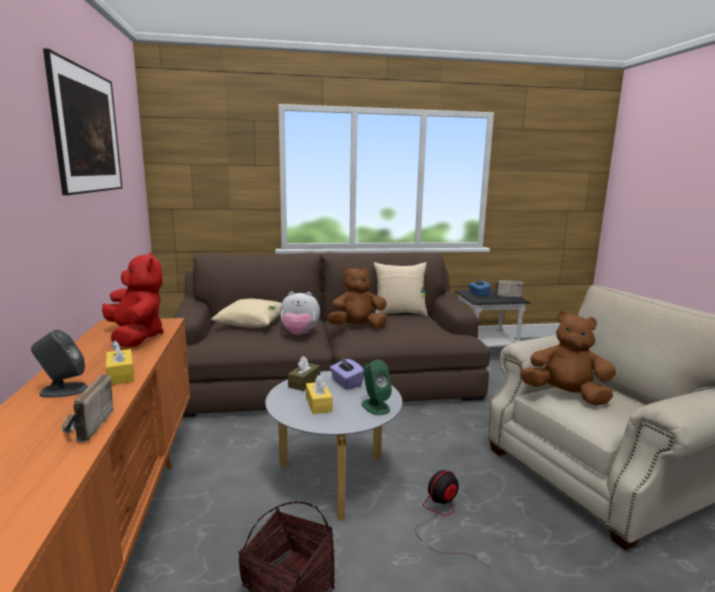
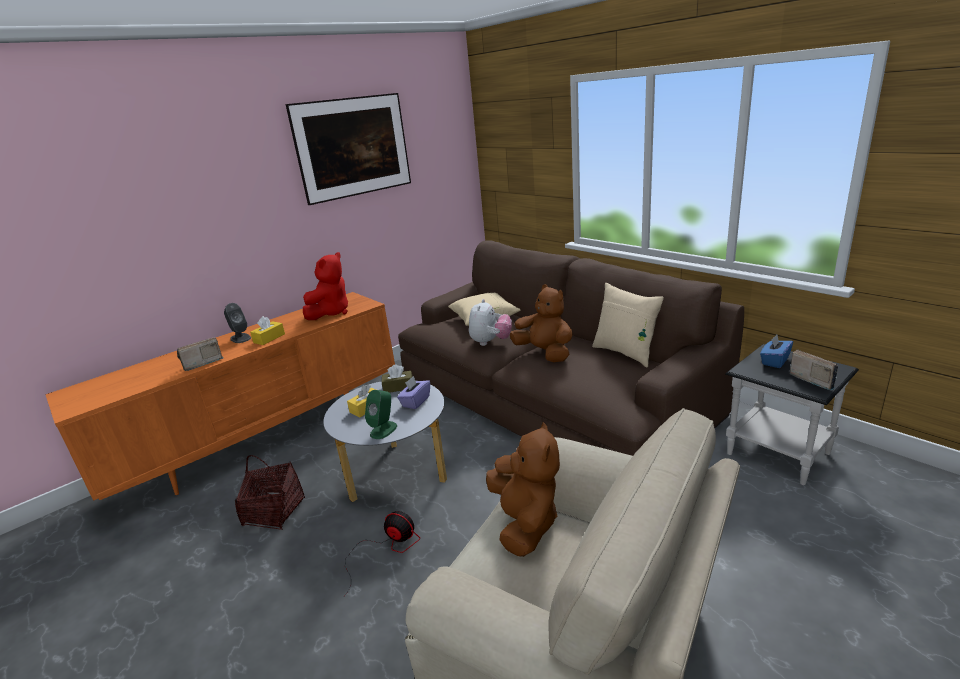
camera: 60 degrees right, 10 degrees up
plush toy [280,291,320,335] -> plush toy turned 135 degrees counterclockwise [469,299,512,346]

